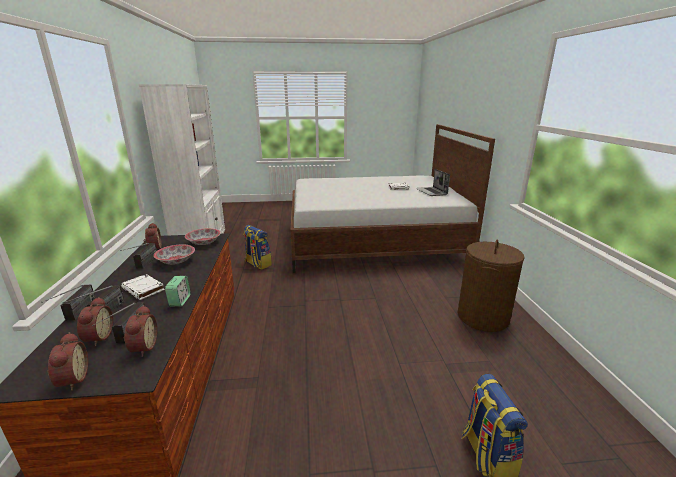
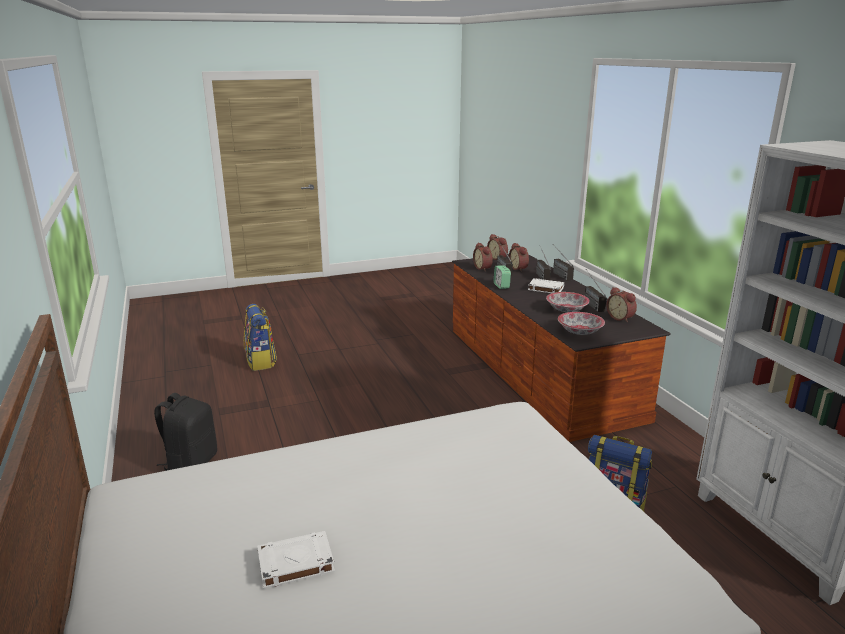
camera: 165 degrees right, 0 degrees up
laptop [416,169,450,196] -> none
brown laundry basket [457,240,525,332] -> black backpack [154,393,217,471]

